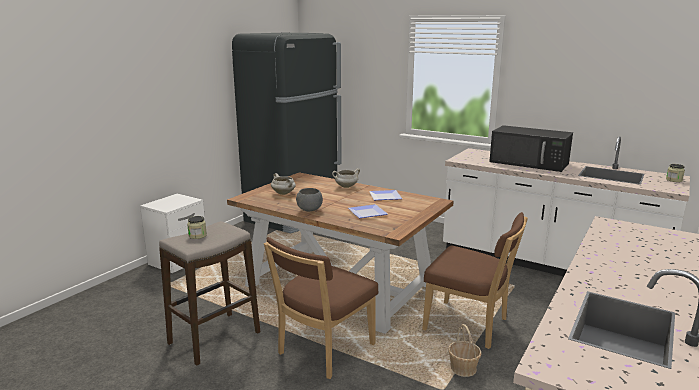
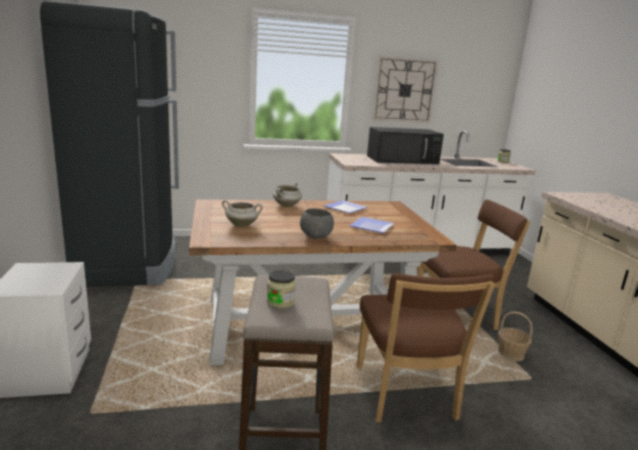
camera: 45 degrees left, 0 degrees up
none -> wall clock [372,56,439,123]

